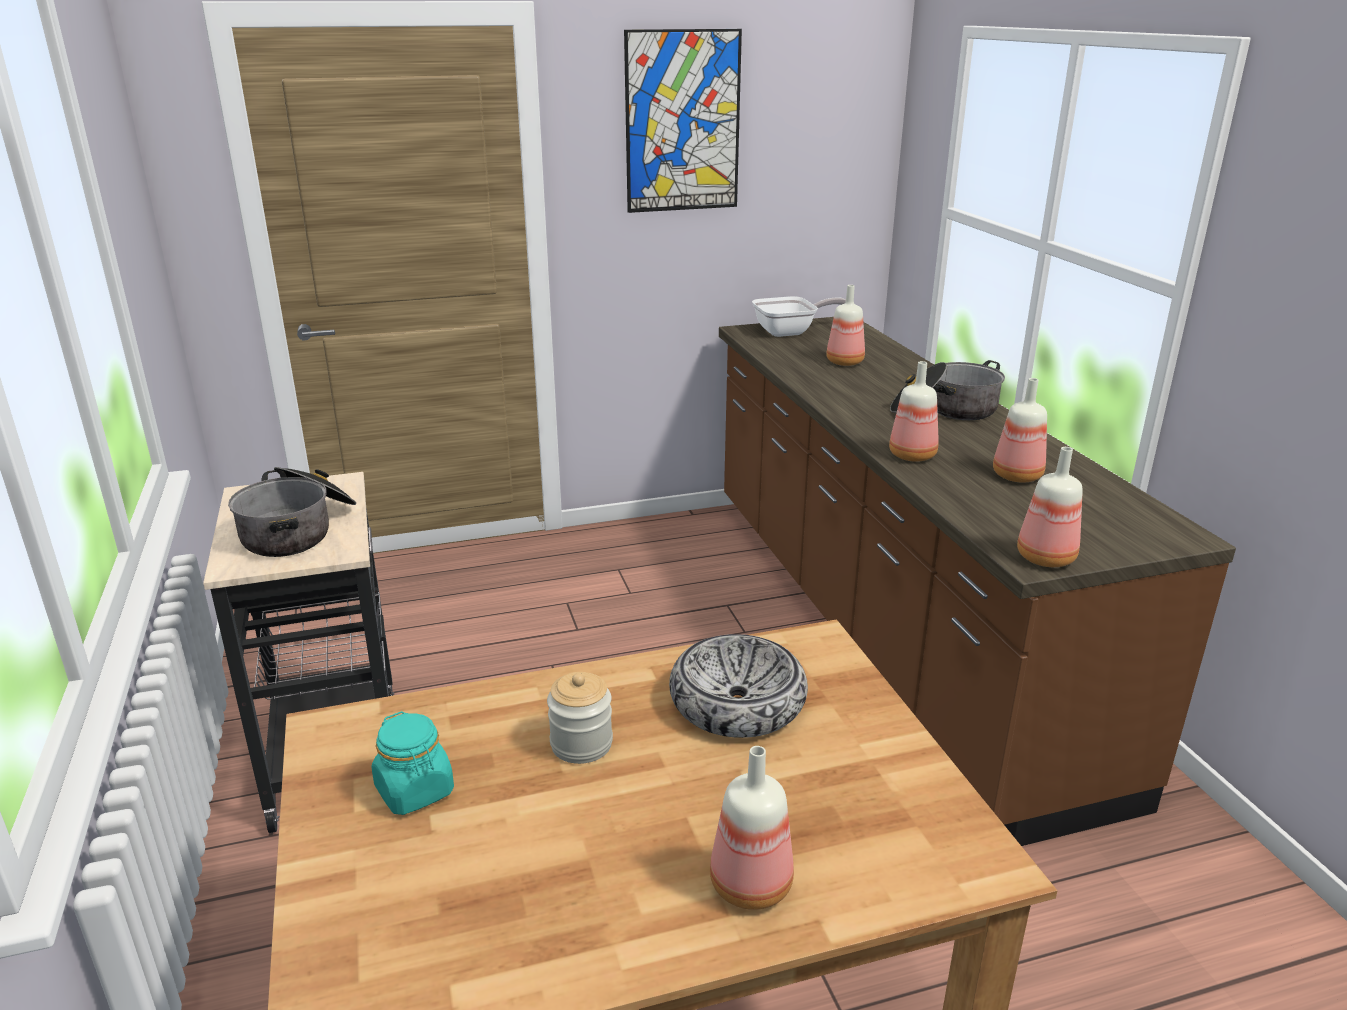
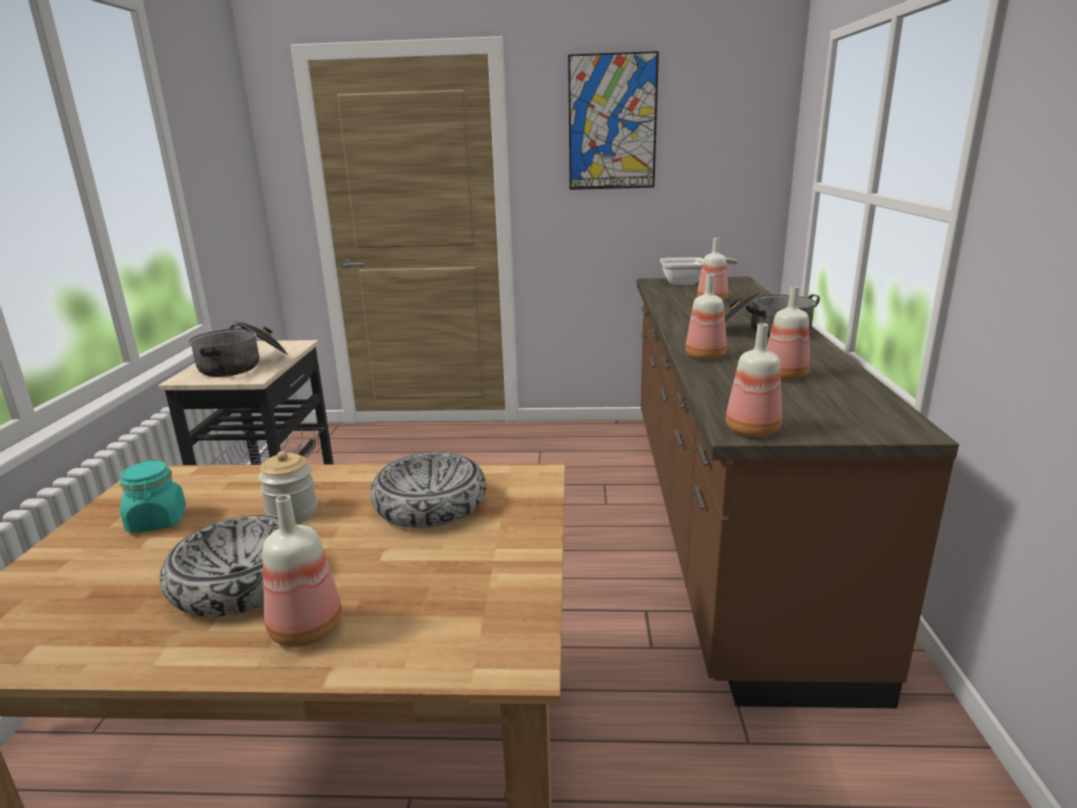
camera: 20 degrees right, 5 degrees down
none -> bowl [160,515,280,617]

